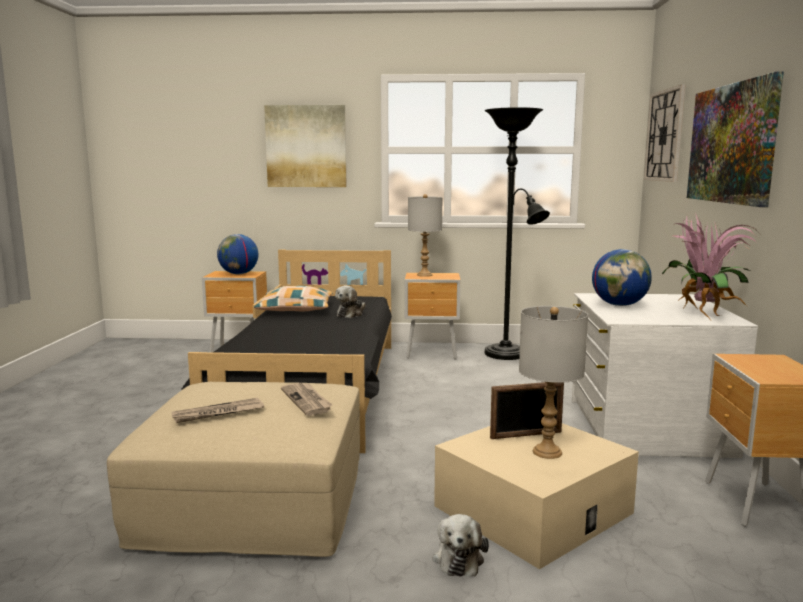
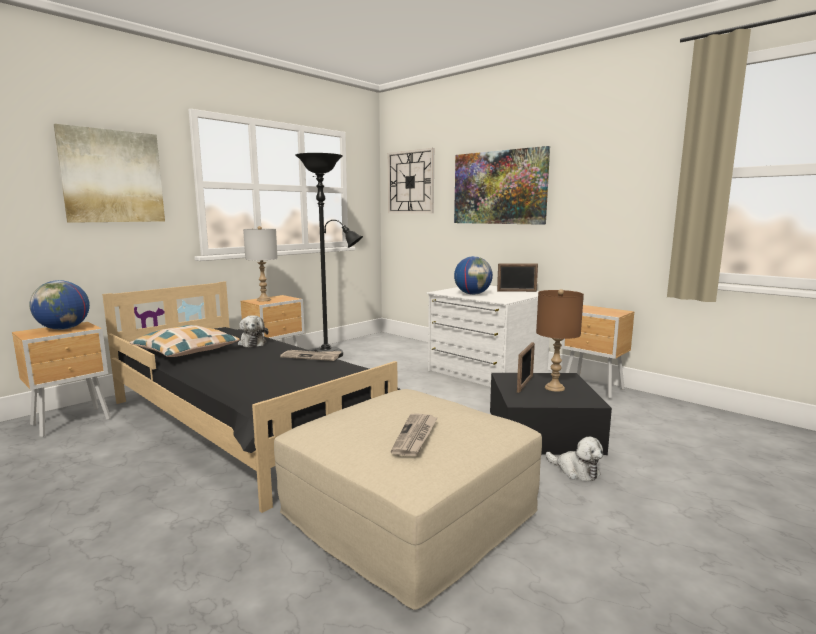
camera: 50 degrees left, 0 degrees up
newspaper [281,383,333,416] -> newspaper moved to [280,350,341,361]
beige storage box [434,423,639,569] -> black storage box [490,373,612,455]
grey table lamp [519,306,588,459] -> brown table lamp [536,289,584,392]
potted plant [662,213,757,320] -> picture frame [497,263,538,292]

